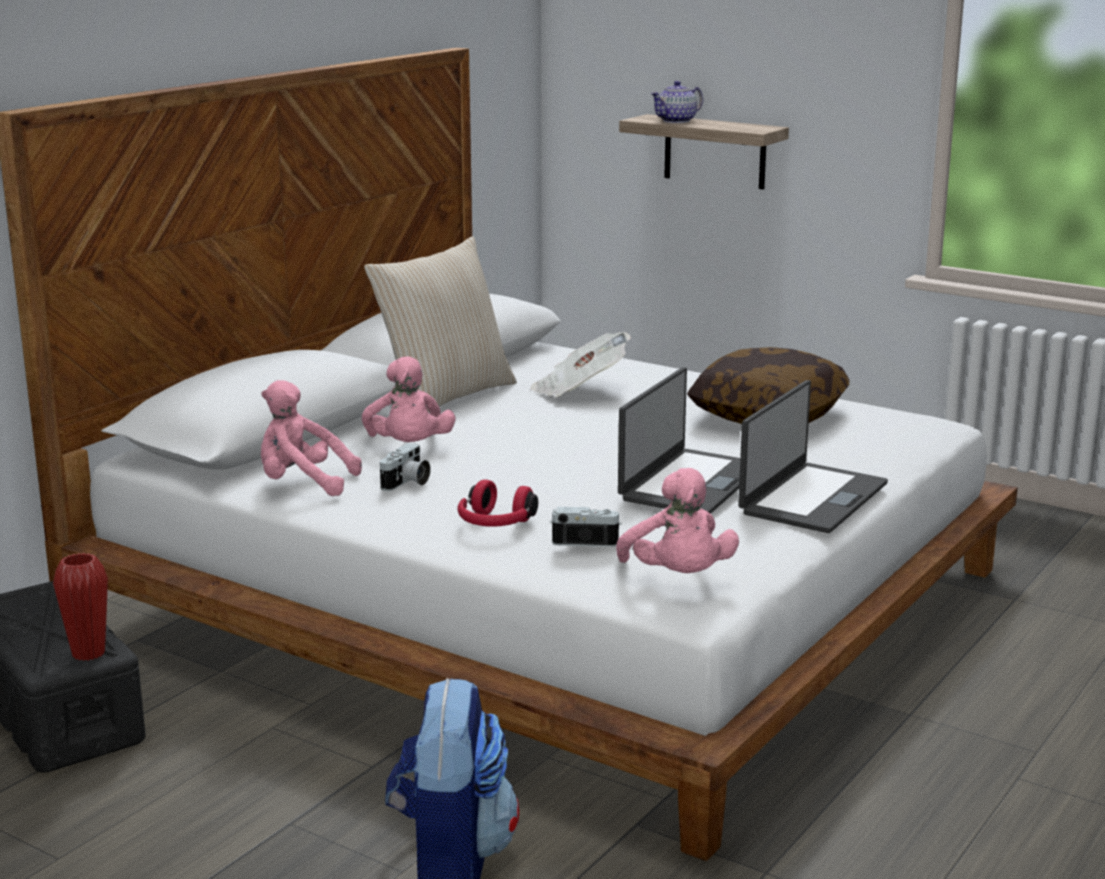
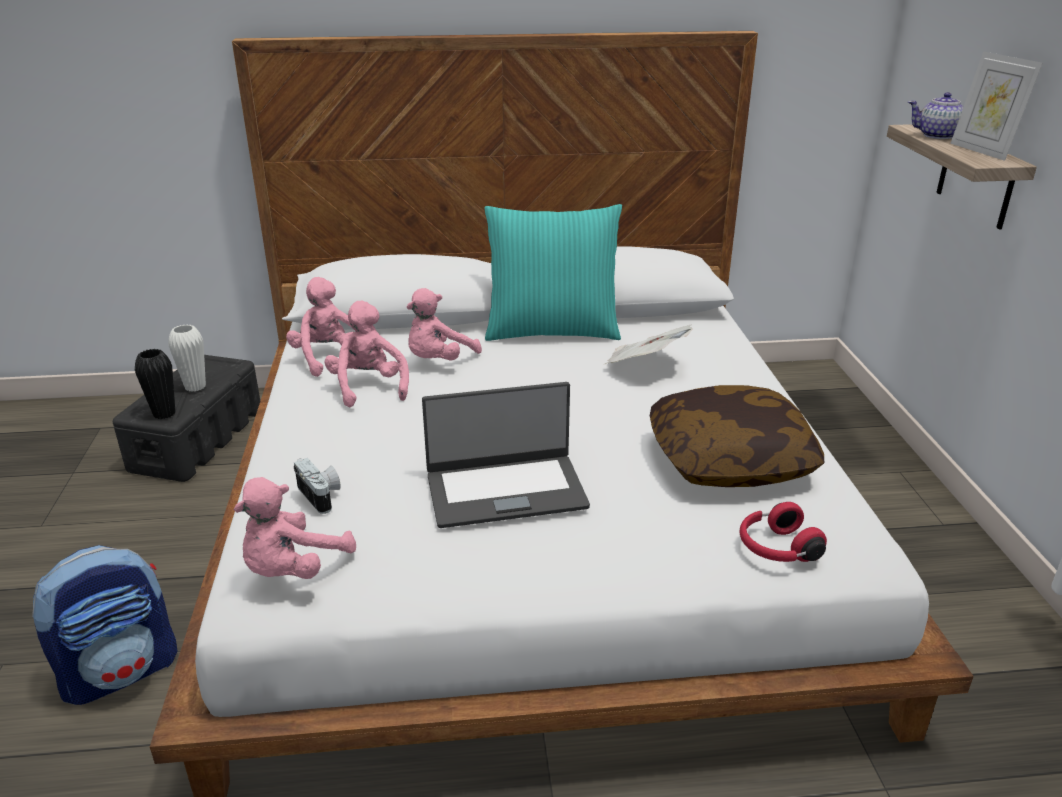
camera: 50 degrees right, 10 degrees up
red vase [53,553,108,661] -> black vase [135,349,175,419]
beige pillow [364,236,517,412] -> turquoise pillow [485,204,622,341]
camera [380,443,431,491] -> pink plush toy [325,301,409,407]
red headphones [458,480,538,527] -> red headphones moved to [740,502,827,562]
laptop [738,380,888,533] -> none
none -> white vase [168,325,206,392]
none -> picture frame [950,51,1043,161]

